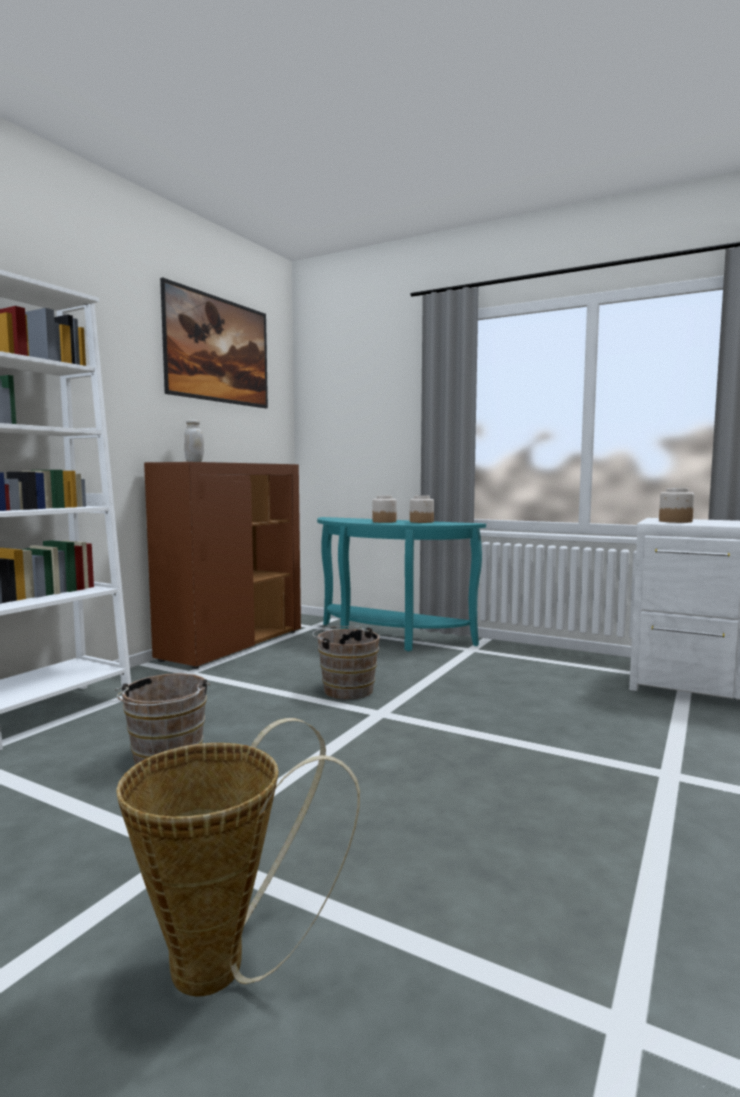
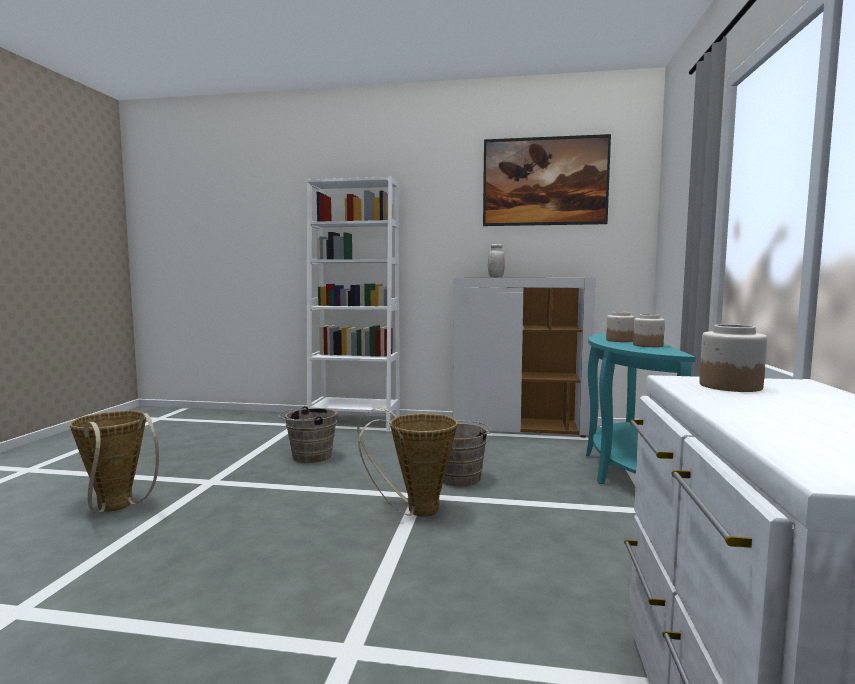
camera: 70 degrees right, 0 degrees up
brown cabinet [144,462,301,669] -> white cabinet [453,278,596,438]
none -> basket [357,408,458,517]

